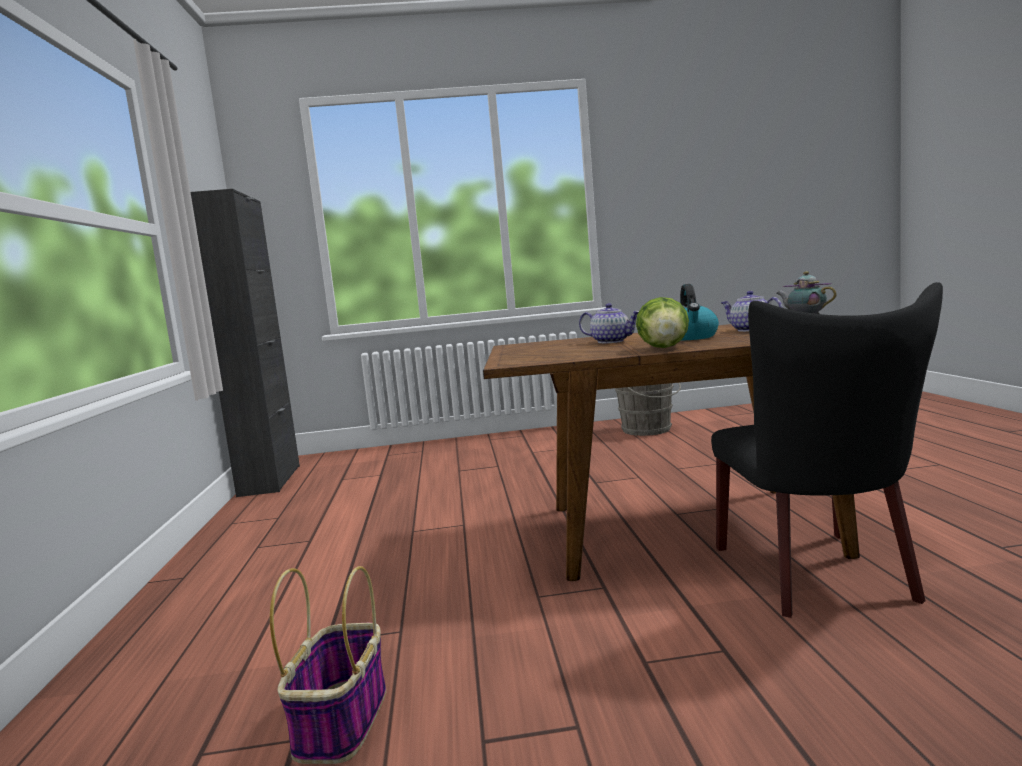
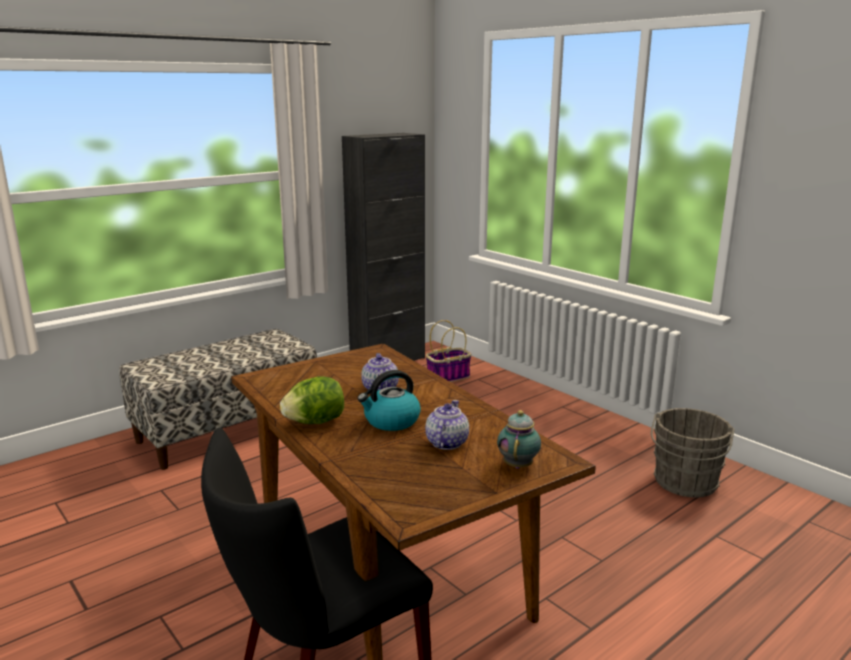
camera: 55 degrees right, 10 degrees up
basket [270,566,386,764] -> basket moved to [426,320,471,382]
none -> bench [119,329,317,470]

